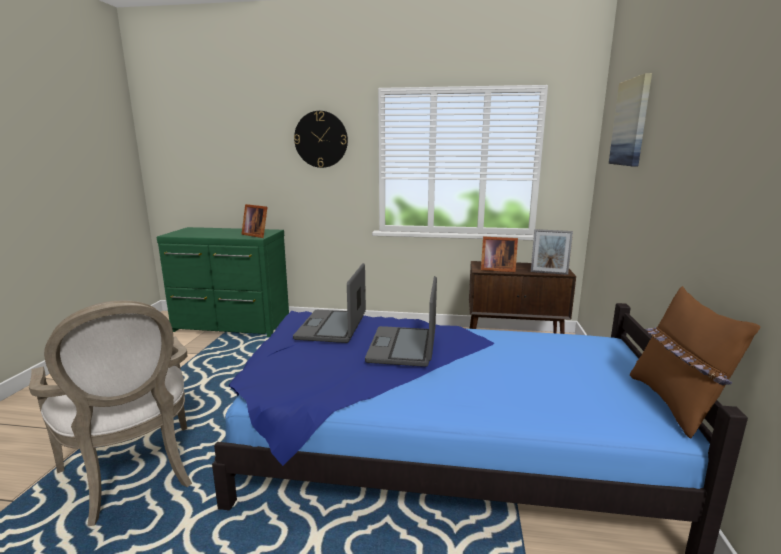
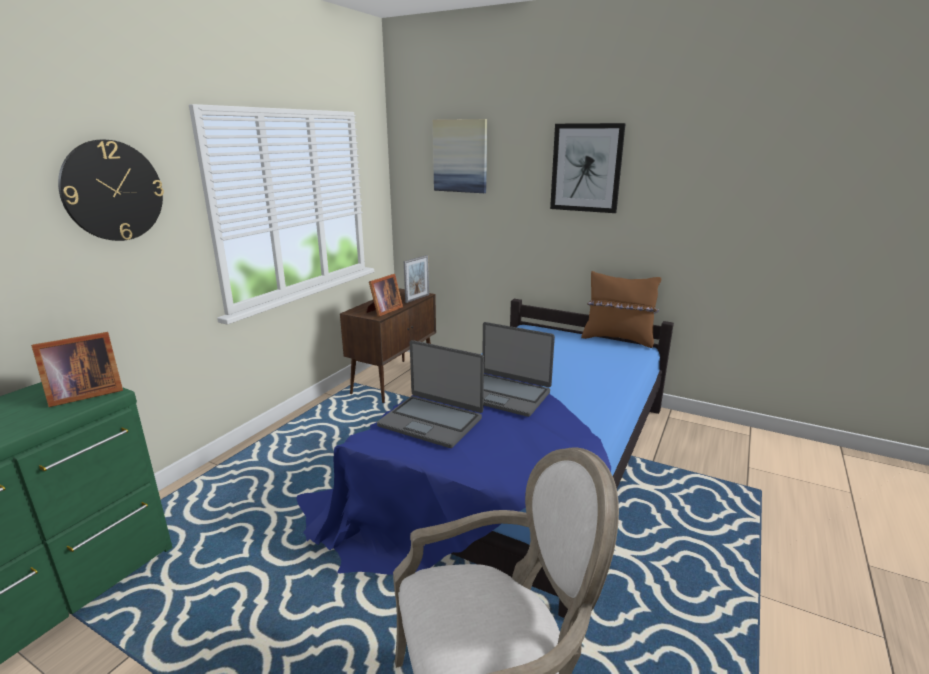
camera: 70 degrees left, 5 degrees up
none -> picture [550,123,626,213]

